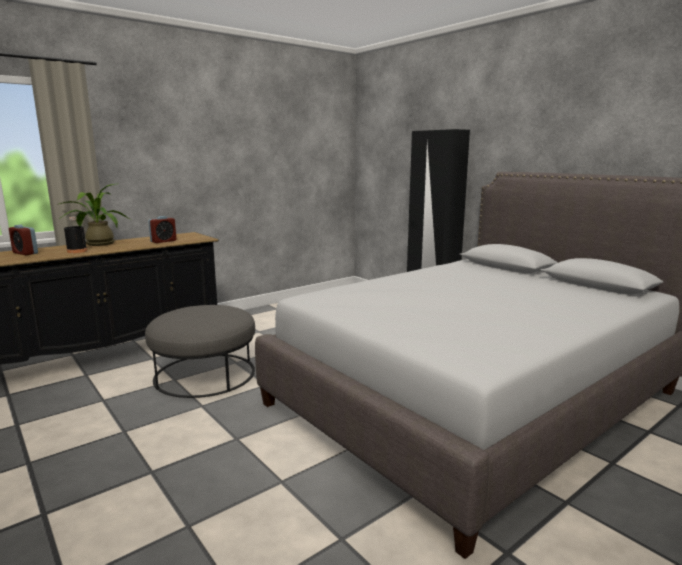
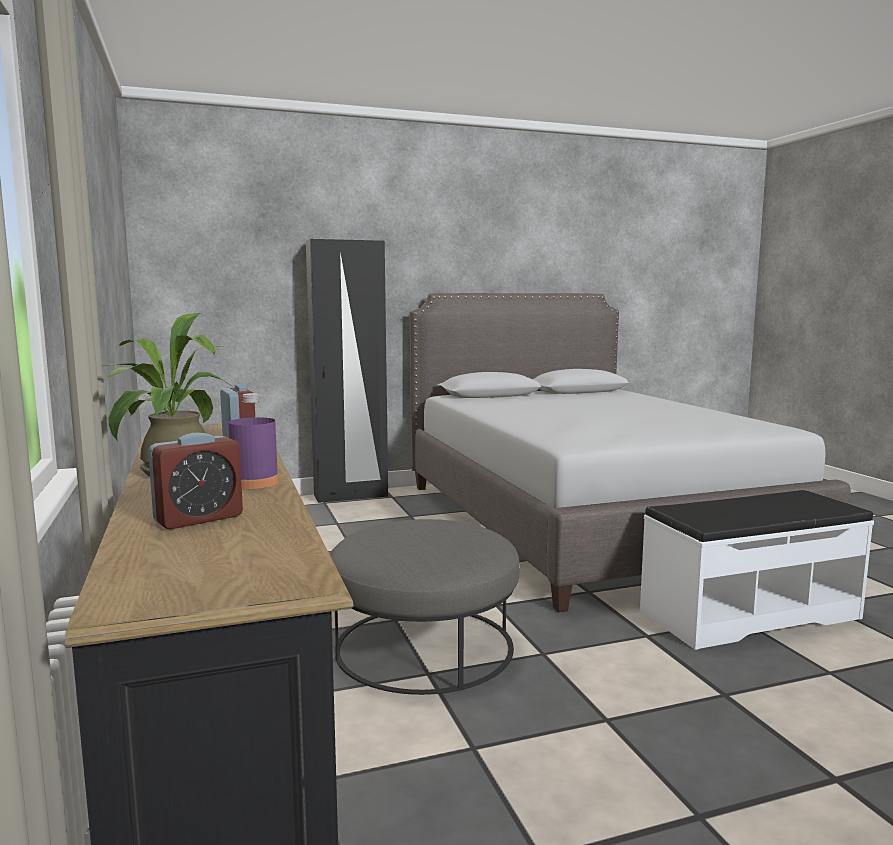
camera: 70 degrees left, 5 degrees down
black bottle [64,217,87,253] -> purple bottle [228,393,279,489]
none -> white bench [640,490,874,650]

